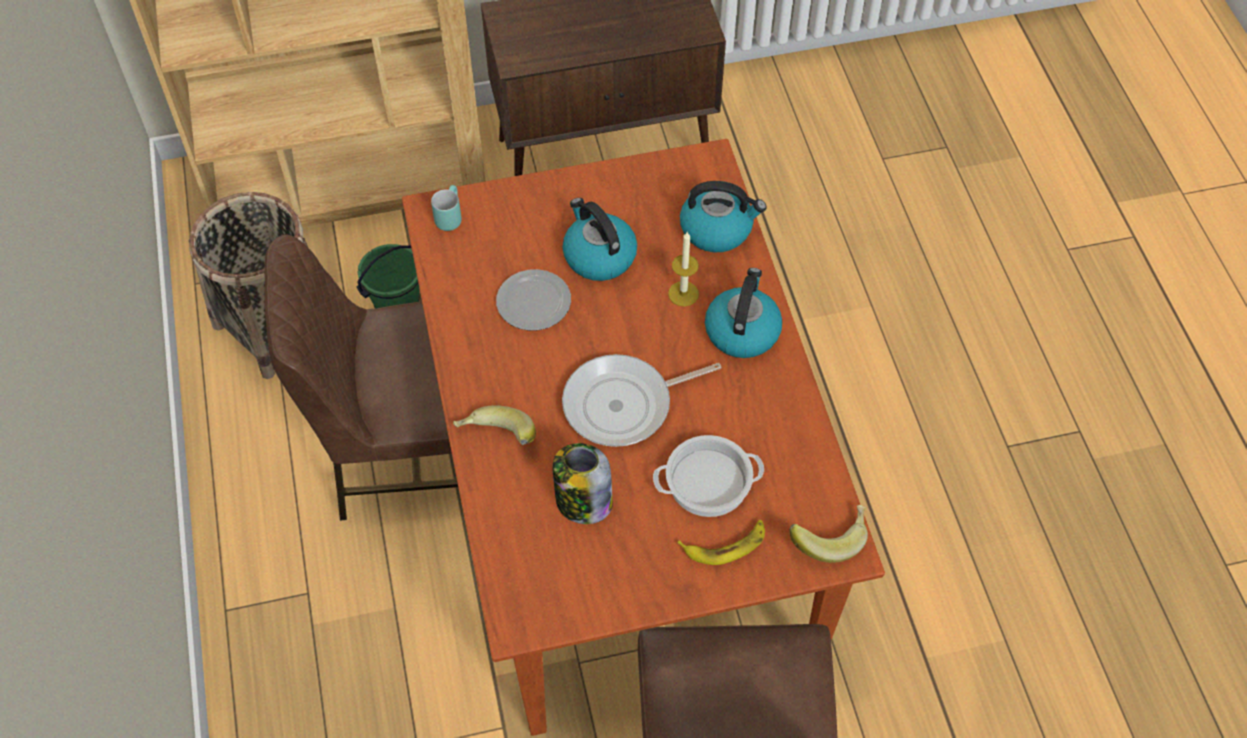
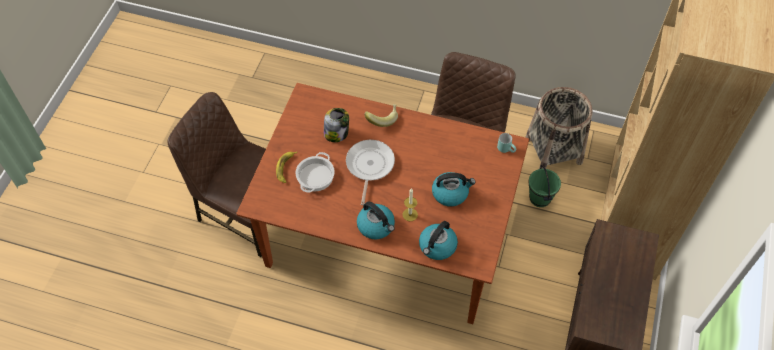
camera: 120 degrees right, 0 degrees up
plate [496,269,571,331] -> none
banana [790,505,868,563] -> none

